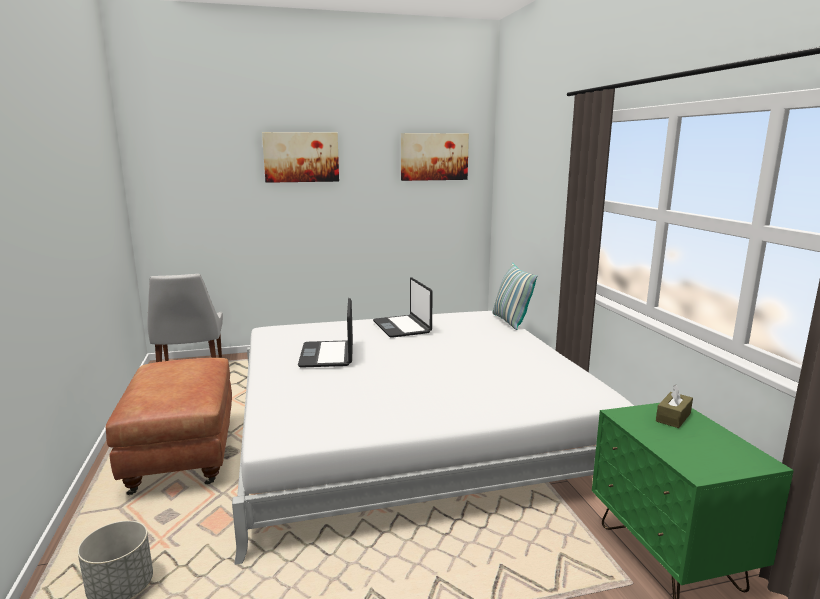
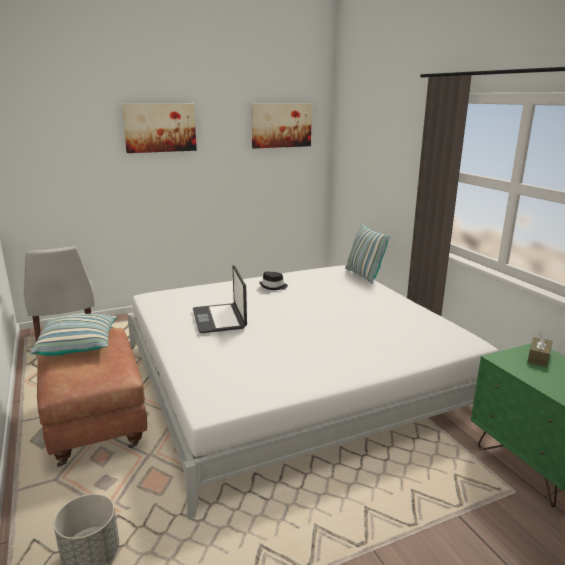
camera: 10 degrees left, 5 degrees up
laptop [373,277,433,338] -> black hat [259,272,288,290]
none -> pillow [30,314,117,356]

